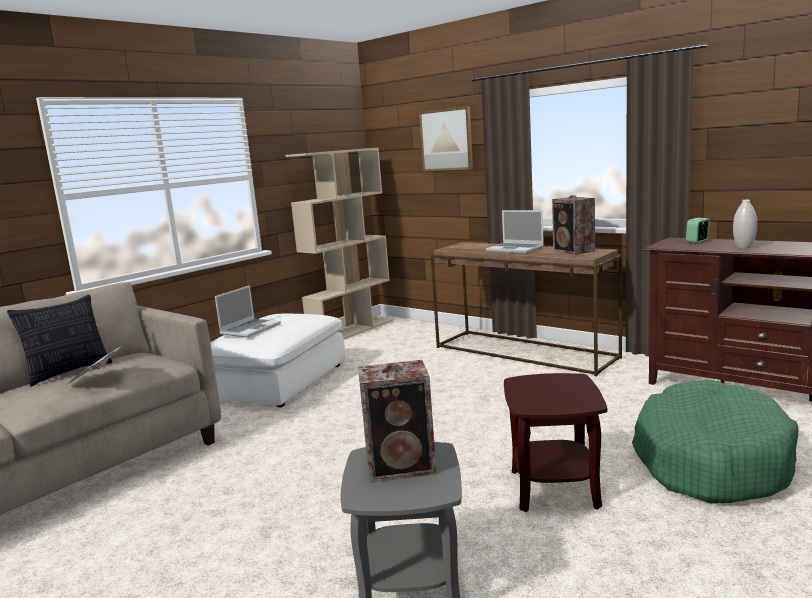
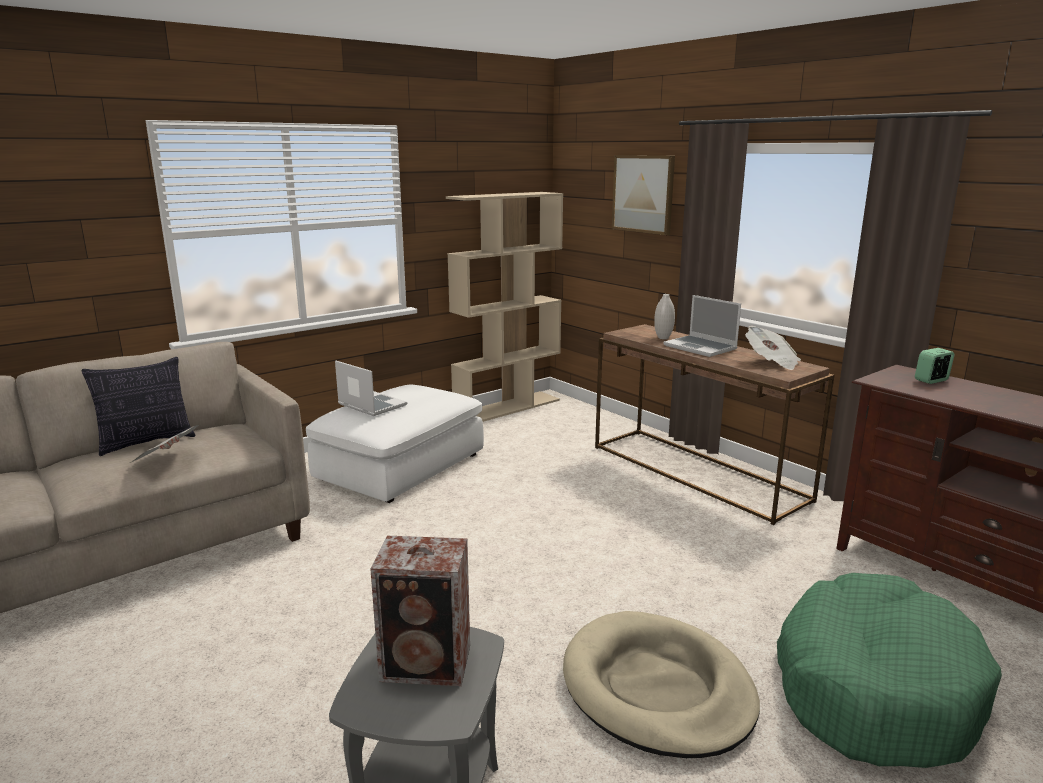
camera: 10 degrees right, 5 degrees up
laptop [215,285,281,338] -> laptop turned 90 degrees counterclockwise [335,360,407,416]
brown side table [504,373,607,512] -> beige dog bed [563,611,760,758]
speaker [552,195,595,255] -> newspaper [745,326,801,370]
white vase [733,200,757,249] -> white vase moved to [654,294,675,339]

